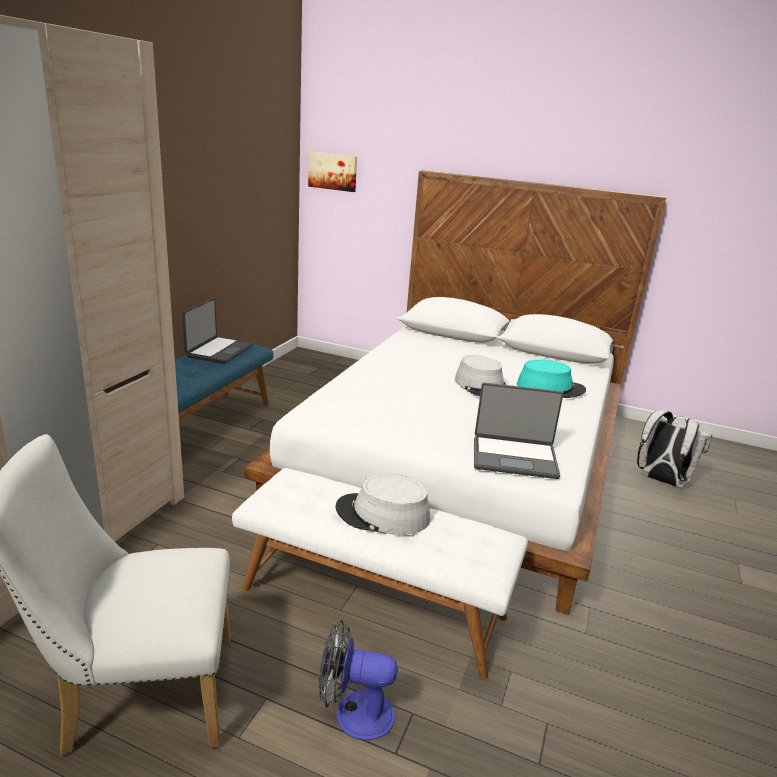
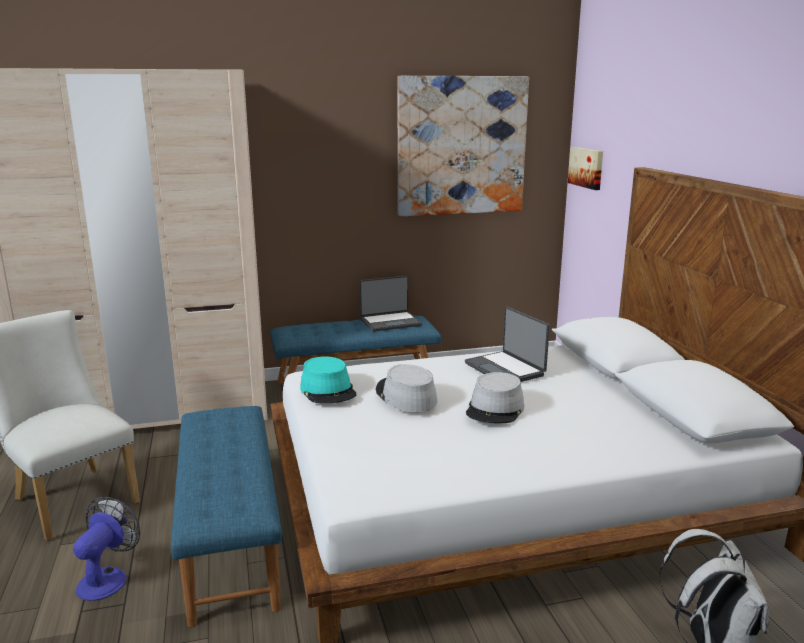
camera: 55 degrees right, 5 degrees down
white bench [232,468,528,679] -> blue bench [171,406,282,627]
fan [319,620,397,741] -> fan turned 45 degrees clockwise [73,497,140,601]
grey hat [335,474,431,535] -> grey hat moved to [376,364,437,412]
laptop [474,382,563,479] -> laptop moved to [465,307,550,382]
turquoise hat [517,360,586,398] -> turquoise hat moved to [300,356,356,403]
none -> picture [398,76,529,216]

